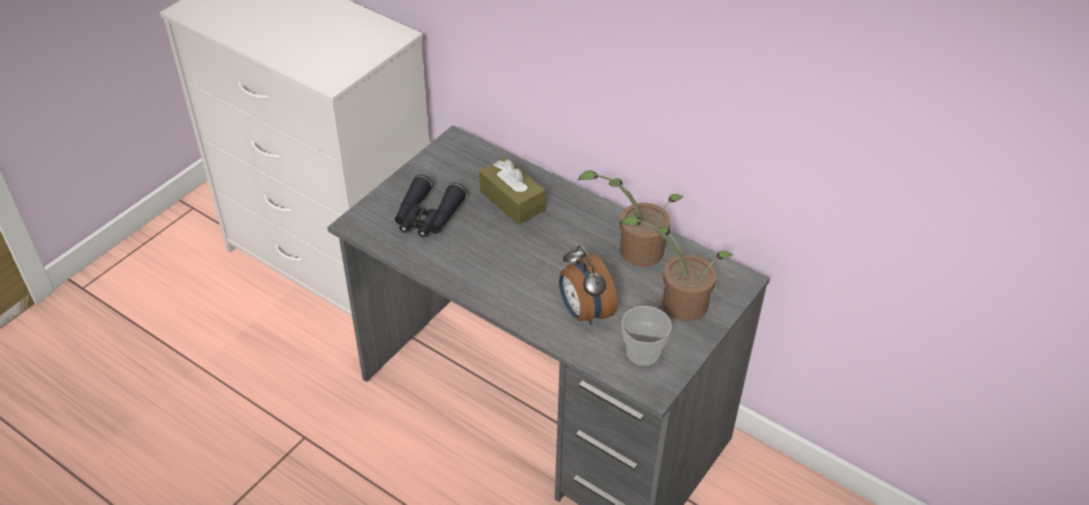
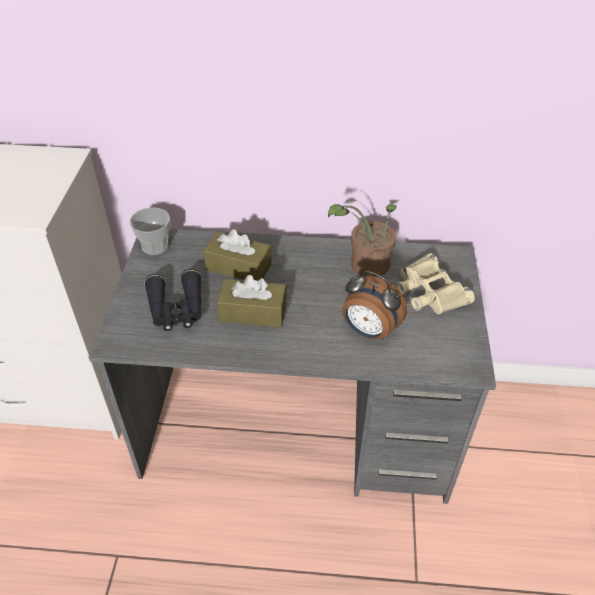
camera: 30 degrees left, 0 degrees up
potted plant [620,215,733,321] -> beige binoculars [397,253,475,314]
cup [621,306,672,366] -> cup moved to [130,207,170,255]
none -> brown tissue box [217,275,287,327]

